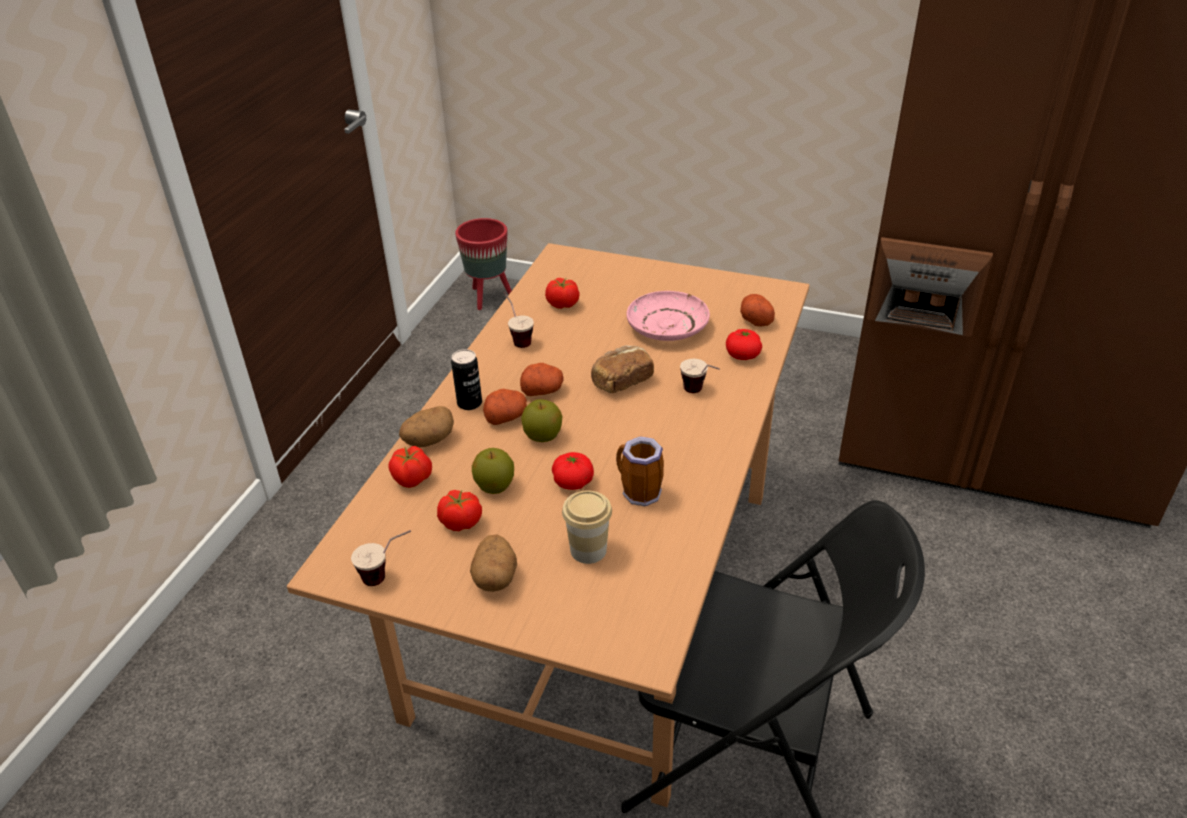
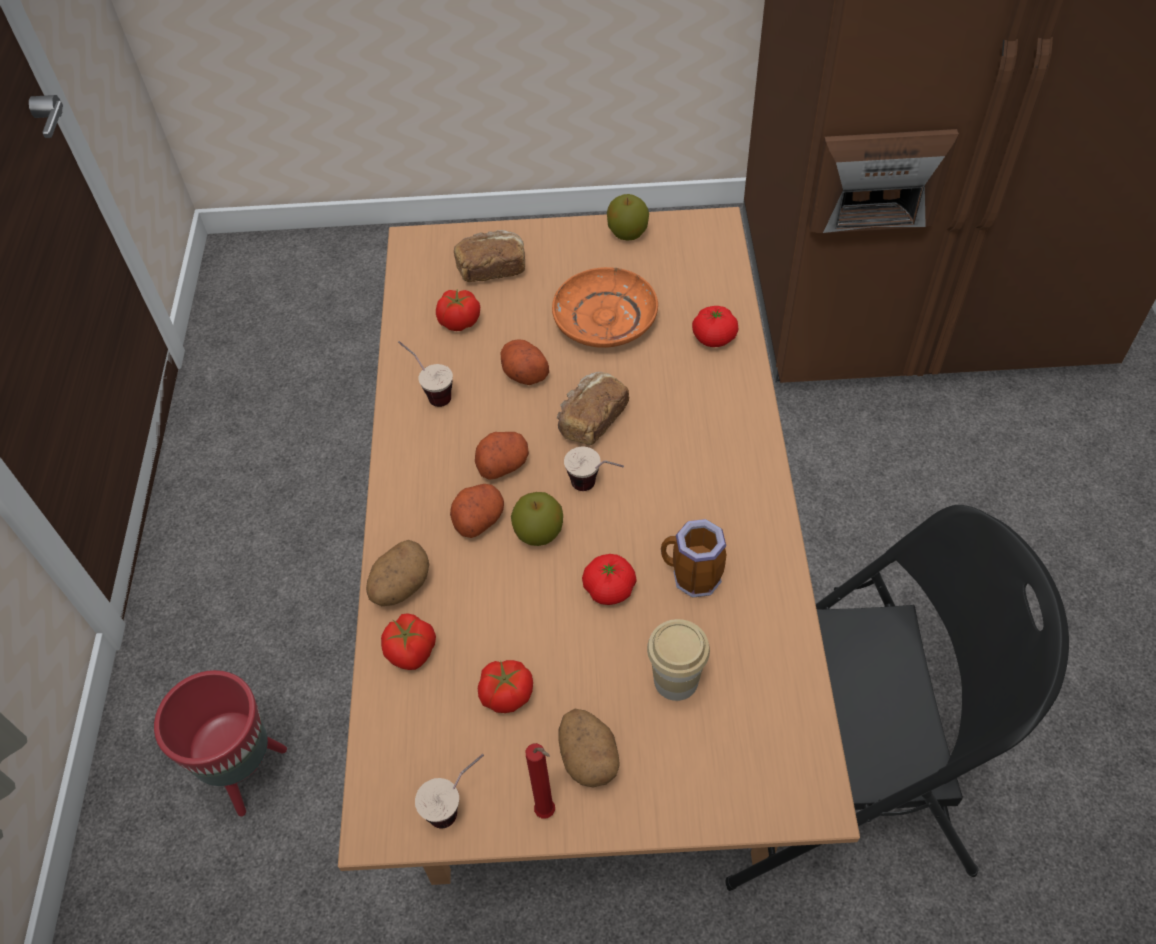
camera: 20 degrees left, 15 degrees up
can [451,349,482,410] -> none
red planter [455,218,512,310] -> red planter moved to [154,670,287,816]
apple [472,448,514,494] -> apple moved to [607,194,649,240]
pink plate [627,291,710,341] -> orange plate [552,267,658,348]
cup [680,359,720,393] -> cup moved to [564,446,624,491]
potato [740,294,775,327] -> potato moved to [500,339,549,385]
none -> bread [454,230,525,282]
none -> red candle [526,743,555,819]

